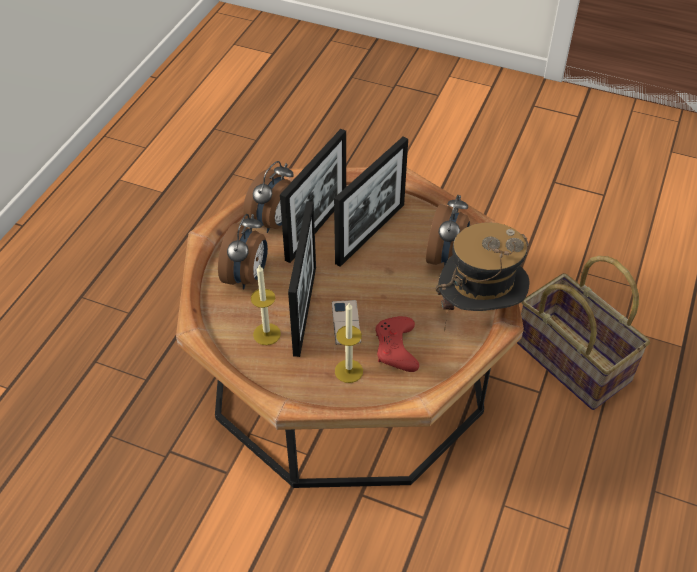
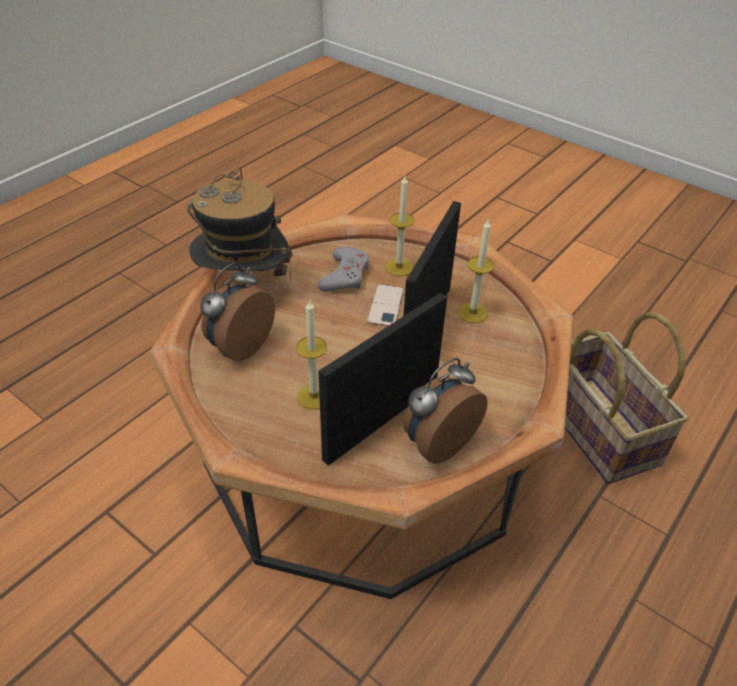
camera: 165 degrees left, 5 degrees down
alarm clock [218,214,268,289] -> none
picture frame [334,137,408,267] -> candle [296,299,327,409]
red game controller [375,316,419,372] -> grey game controller [317,246,370,292]
basket [517,256,650,410] -> basket moved to [565,312,689,484]

